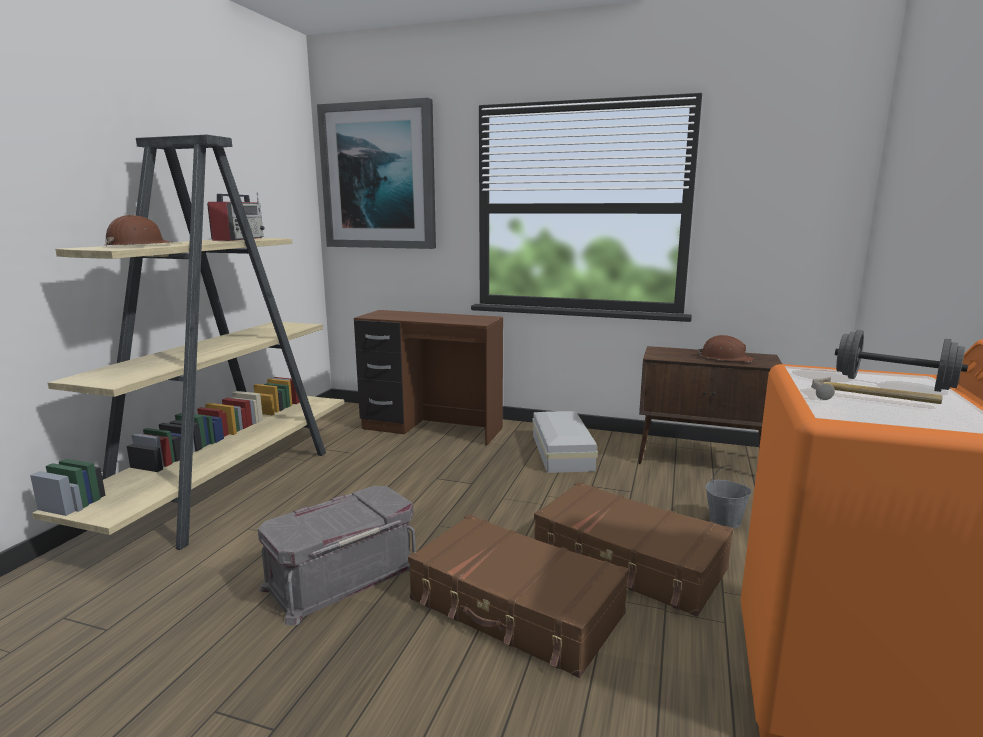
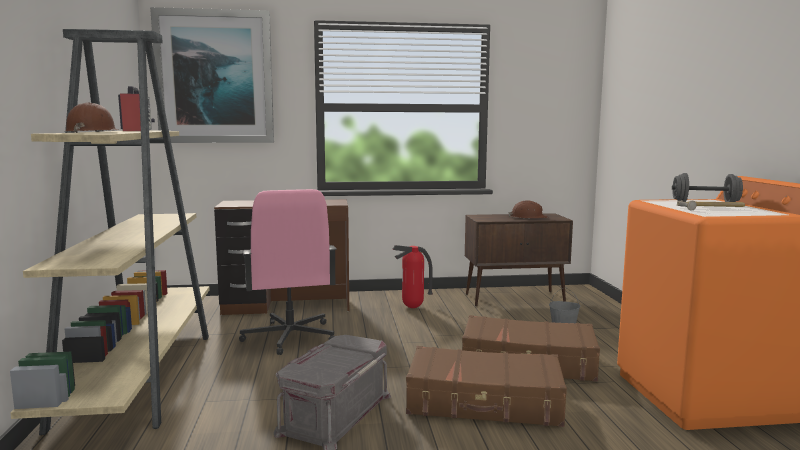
camera: 25 degrees left, 5 degrees down
white storage box [532,411,598,473] -> fire extinguisher [392,245,433,308]
none -> pink office chair [239,189,337,355]

